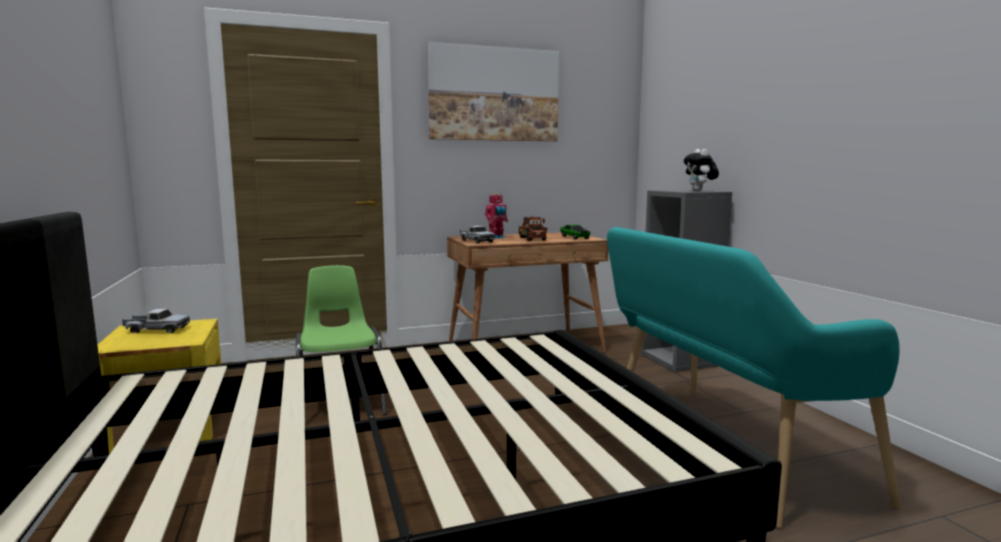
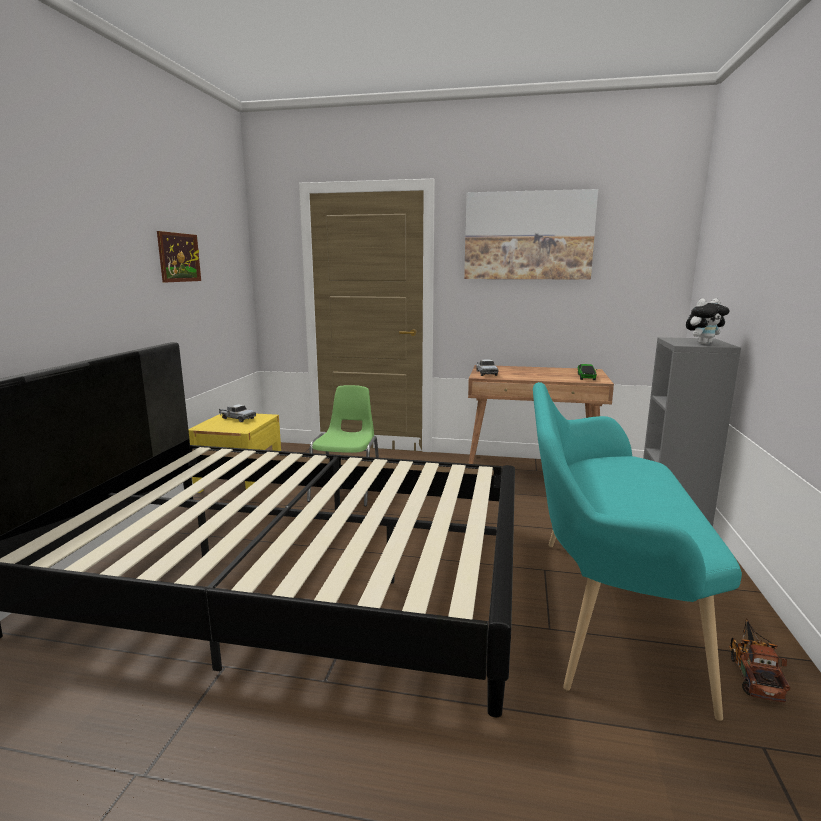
camera: 30 degrees right, 5 degrees up
toy robot [485,193,508,239] -> none
toy truck [519,216,547,241] -> toy truck moved to [729,619,790,702]
plush toy [684,149,719,191] -> plush toy turned 135 degrees counterclockwise [686,298,729,345]
none -> picture [157,231,201,283]

